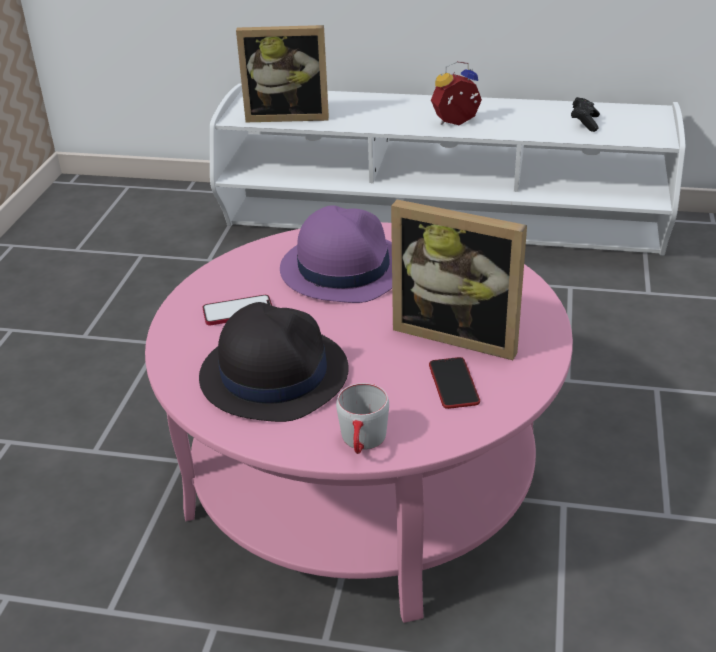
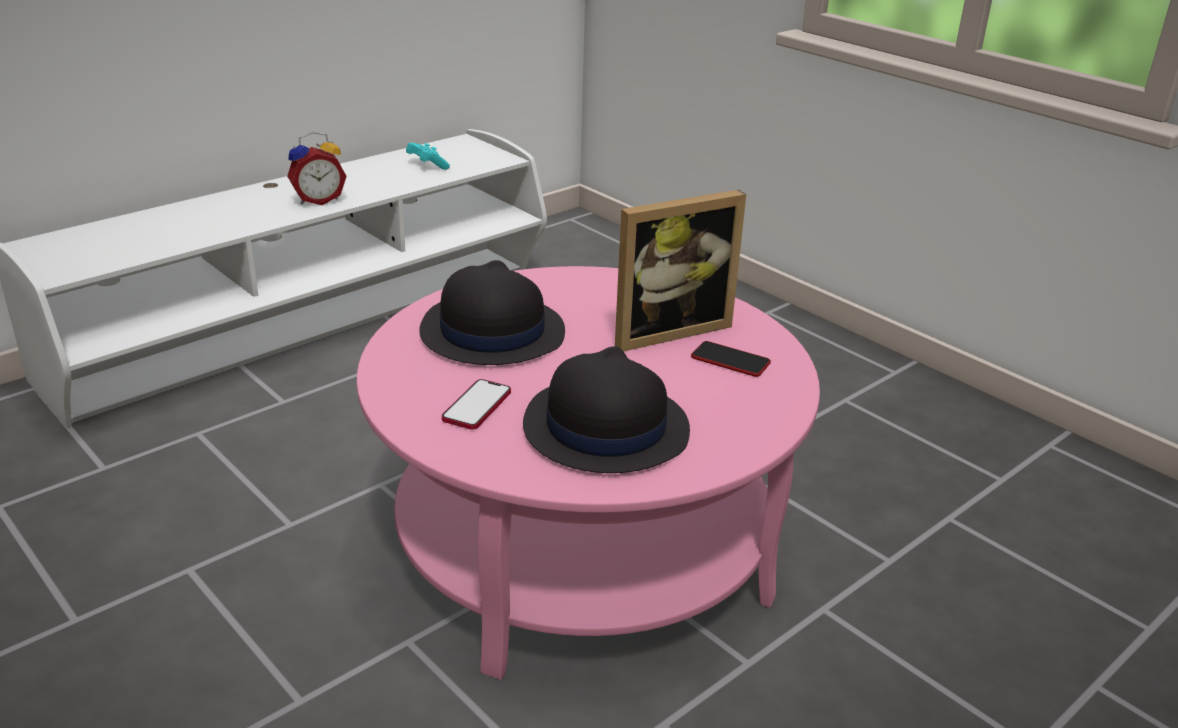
camera: 55 degrees left, 5 degrees down
picture frame [236,25,329,122] -> none
purple hat [280,205,392,303] -> black hat [419,260,565,365]
grey mug [336,383,389,454] -> none
alarm clock [431,61,482,126] -> alarm clock turned 135 degrees counterclockwise [287,132,347,205]
black game controller [571,97,600,132] -> turquoise game controller [406,143,450,170]

